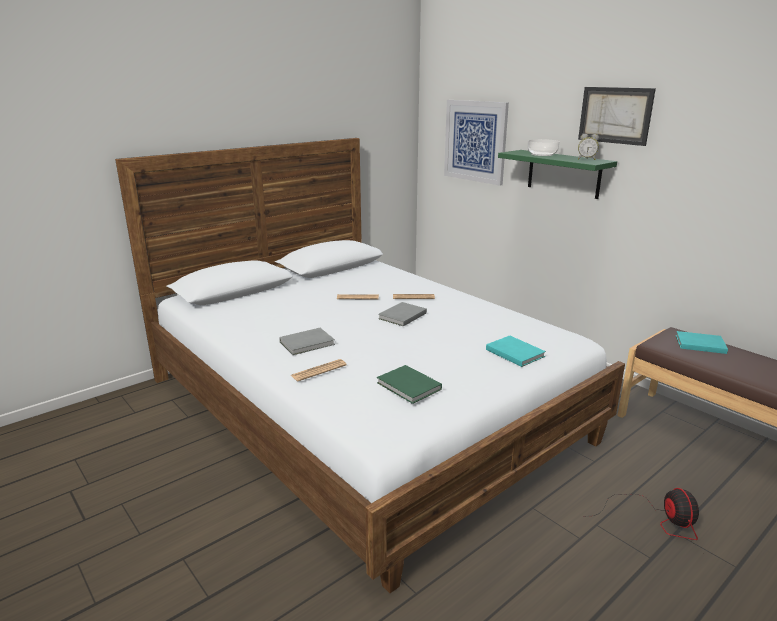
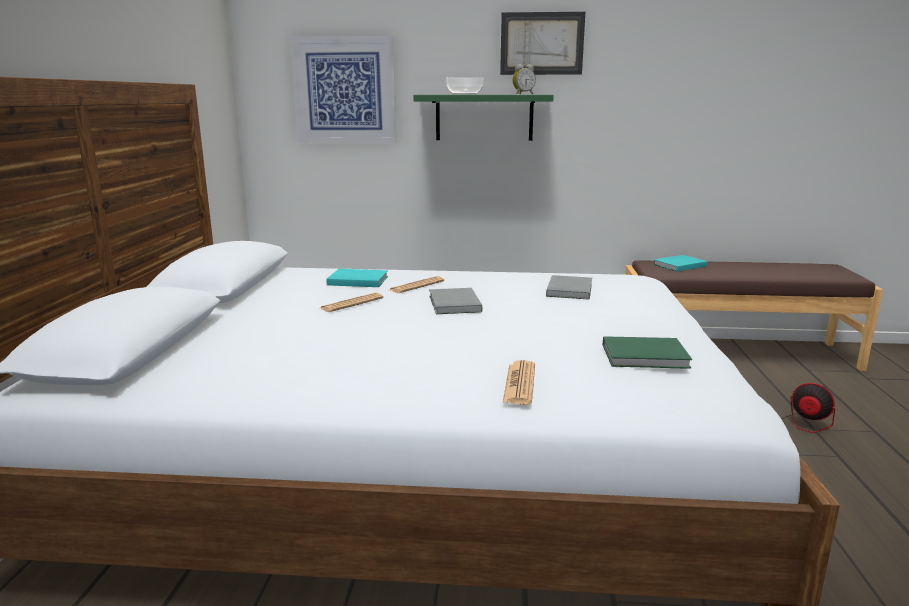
camera: 45 degrees left, 5 degrees down
grey book [279,328,335,355] -> grey book moved to [546,275,592,300]
turquoise book [486,336,546,367] -> turquoise book moved to [326,269,388,287]

